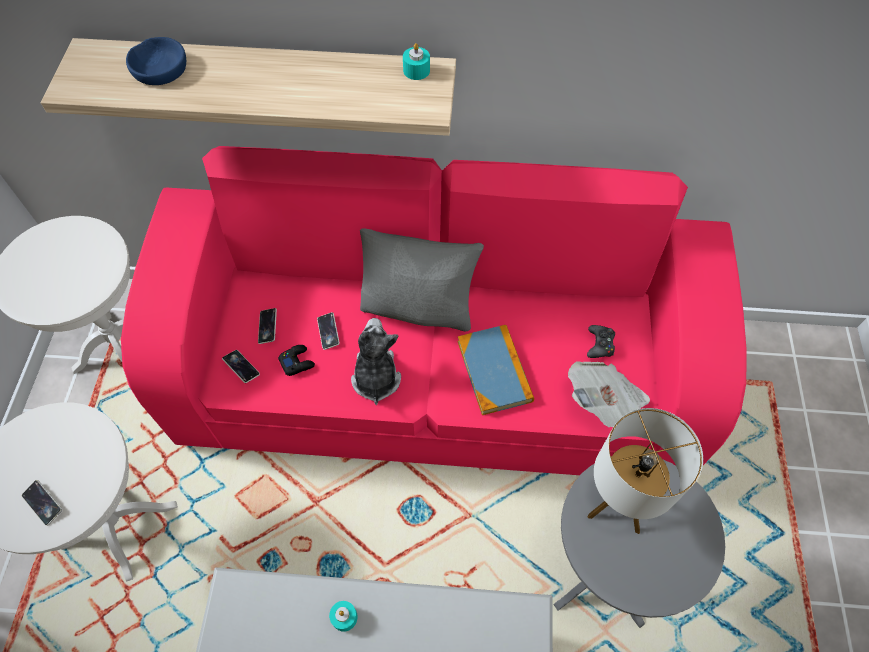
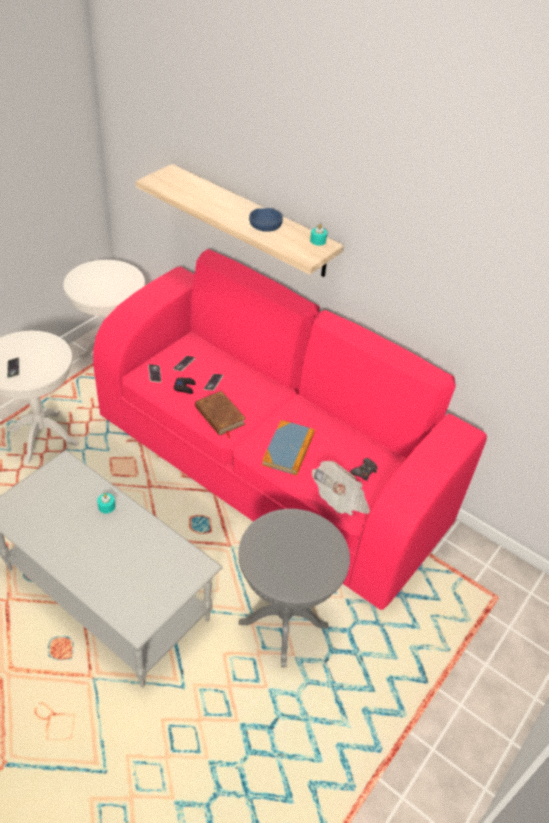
camera: 30 degrees right, 15 degrees down
blue bowl [126,37,186,85] -> blue bowl moved to [249,208,283,232]
plush toy [351,318,401,405] -> brown book [195,391,246,439]
grey pillow [360,228,484,331] -> none
table lamp [588,408,703,534] -> none

